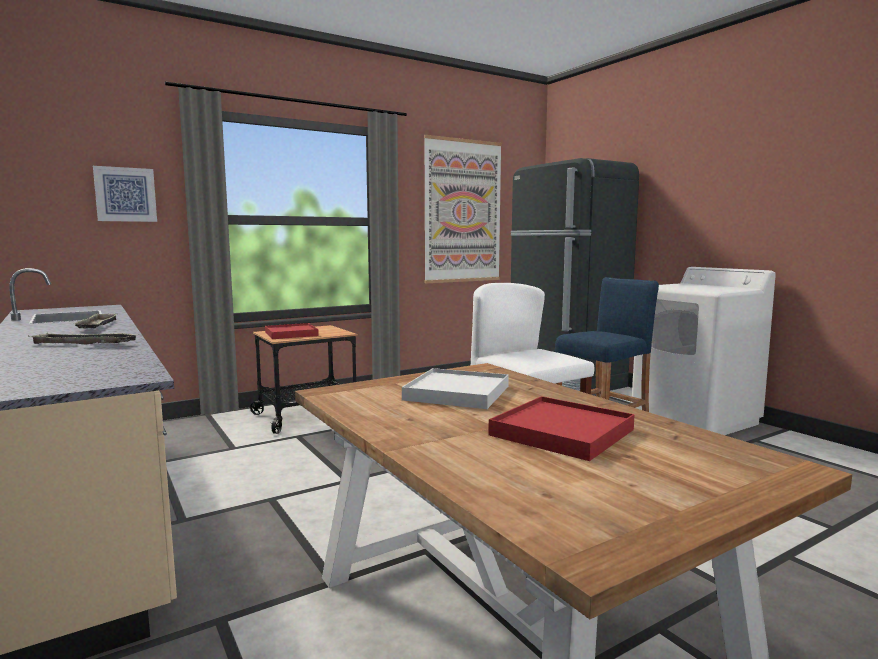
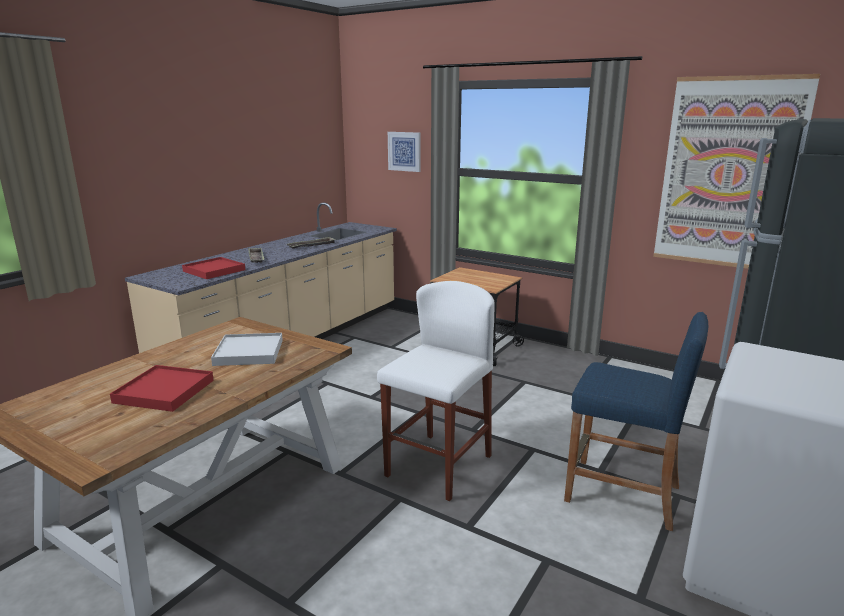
camera: 65 degrees right, 10 degrees up
red tray [265,323,319,339] -> red tray moved to [182,257,245,279]

